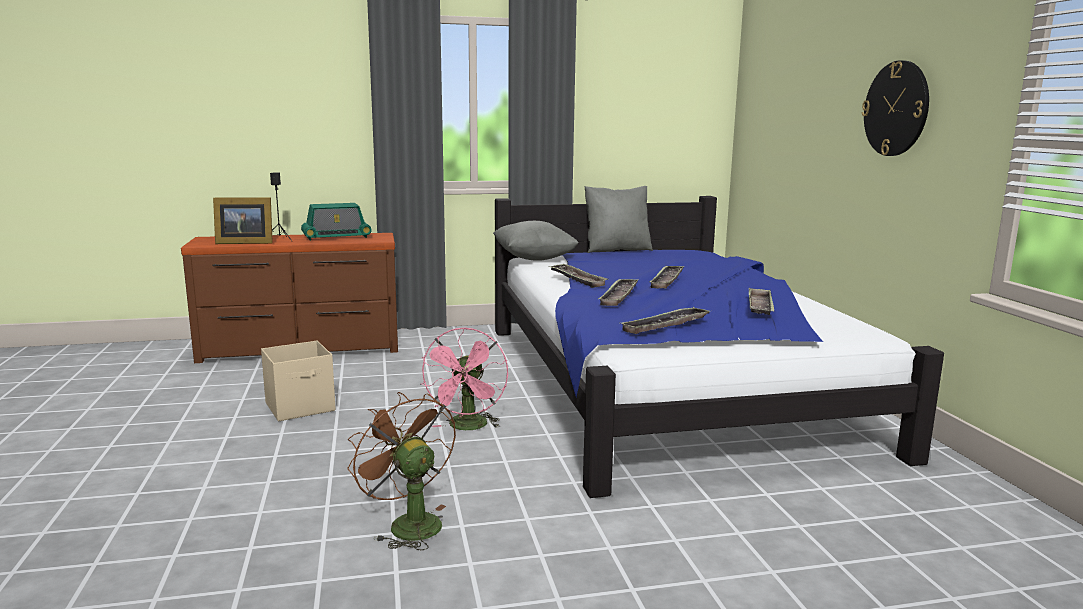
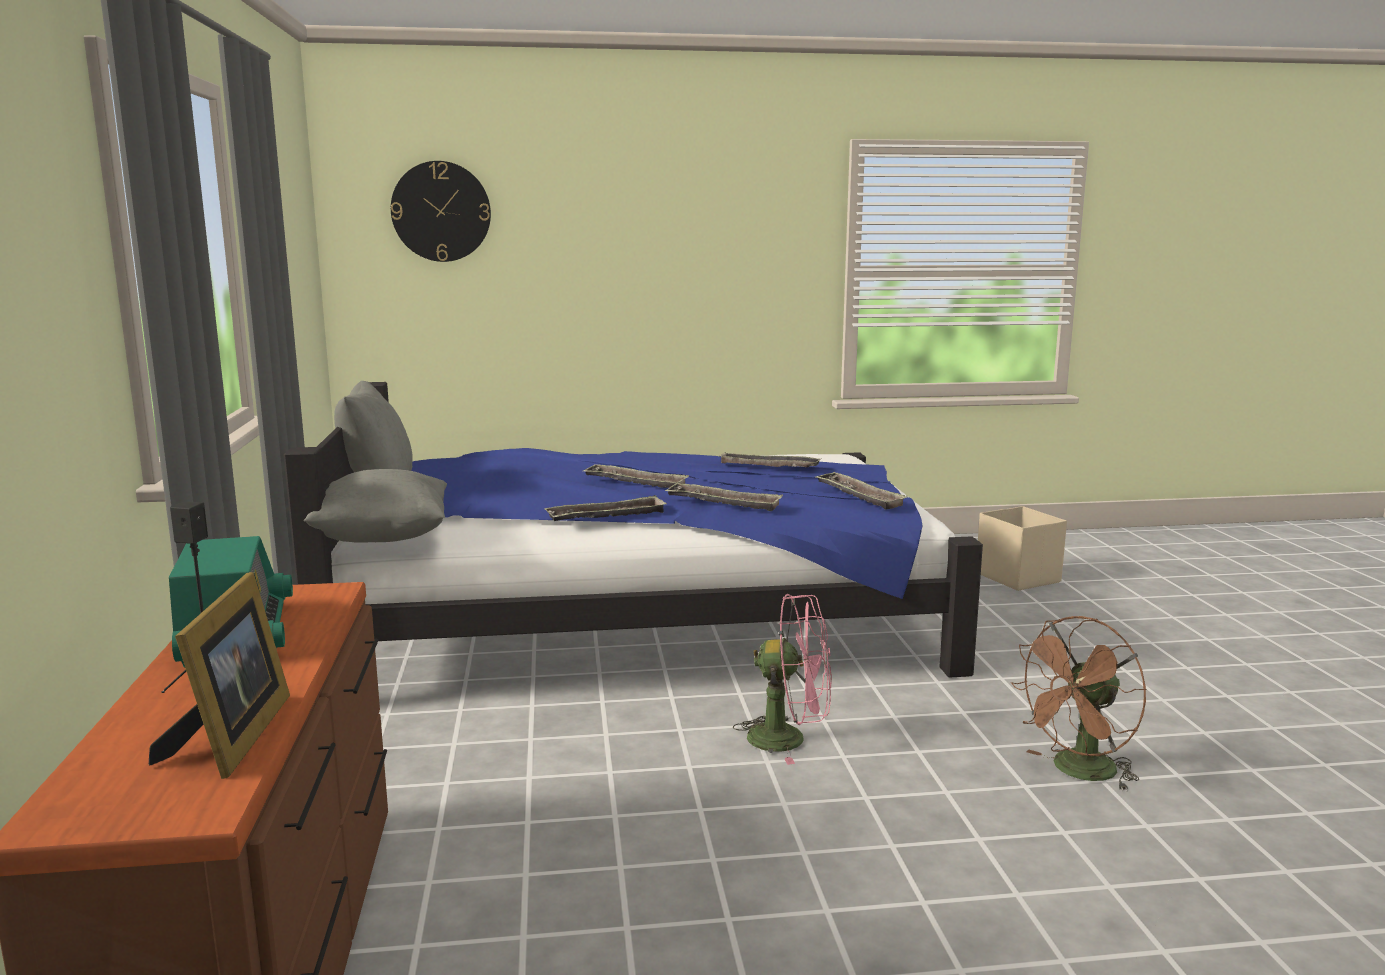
camera: 85 degrees left, 0 degrees up
beige storage box [261,340,336,421] -> beige storage box moved to [978,506,1067,591]
wall clock [862,60,929,156] -> wall clock moved to [391,161,491,262]

